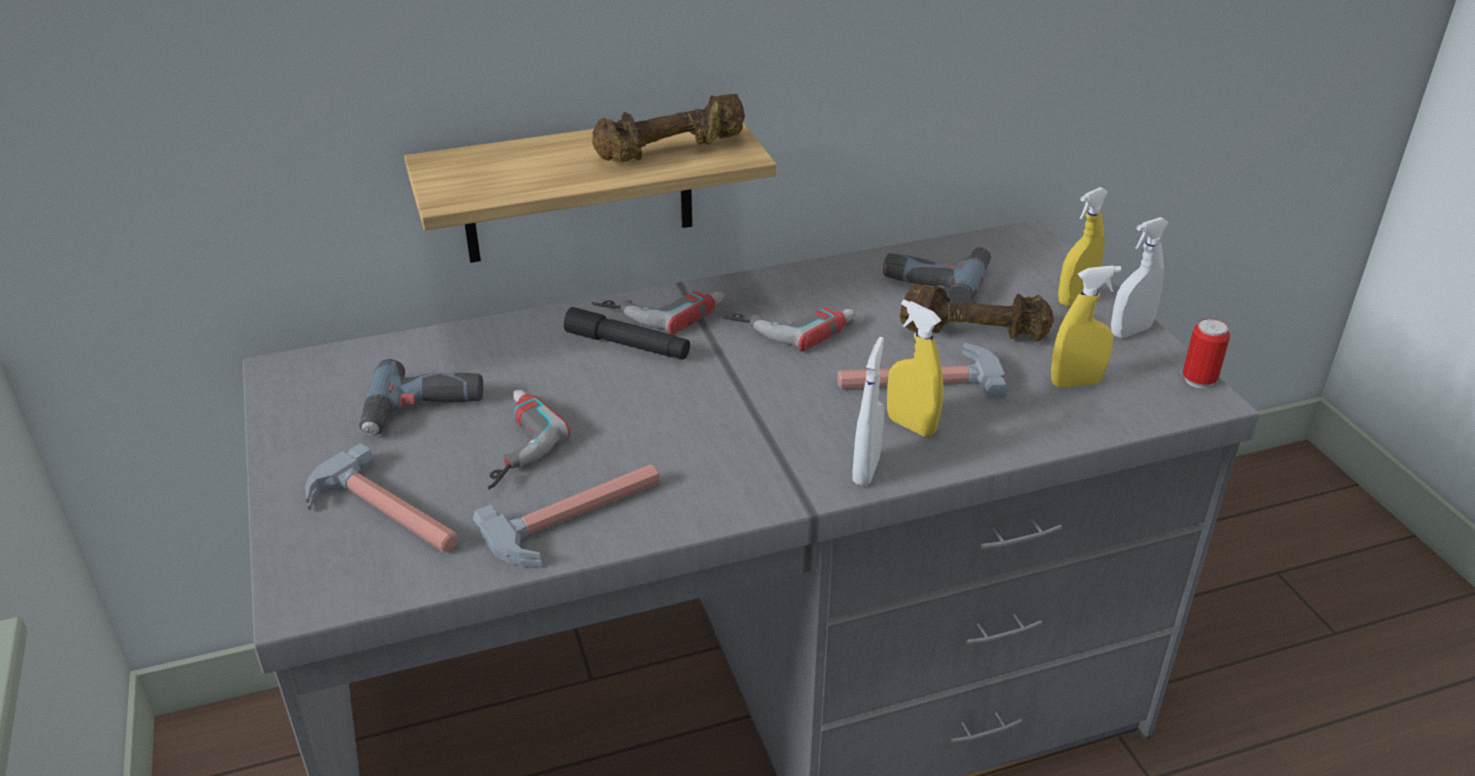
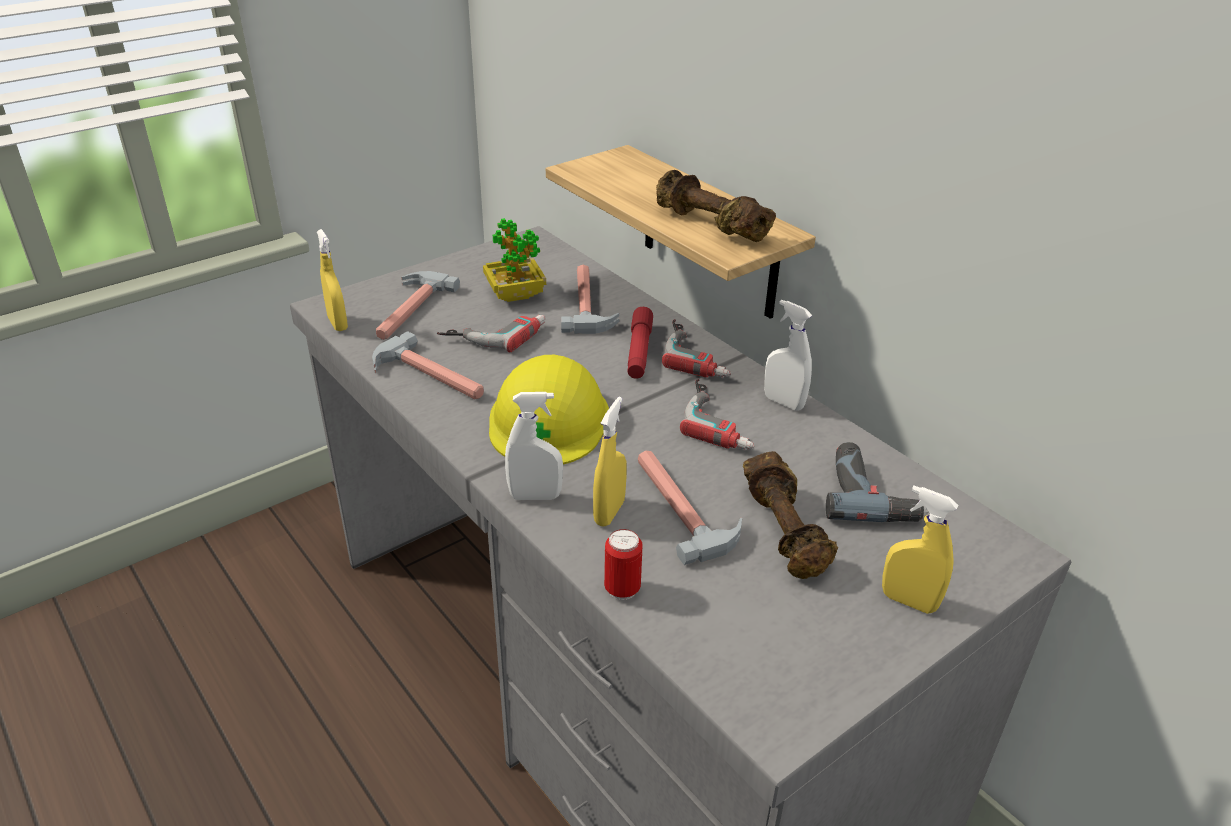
camera: 70 degrees right, 0 degrees up
power drill [359,359,484,436] -> potted plant [483,218,546,302]
black flashlight [564,307,690,359] -> red flashlight [627,307,653,379]
yellow spray bottle [1051,265,1122,388] -> yellow spray bottle moved to [317,229,348,331]
white spray bottle [1111,217,1169,338] -> white spray bottle moved to [764,299,812,411]
can [1183,318,1230,389] -> can moved to [604,529,643,600]
none -> yellow hard hat [489,355,609,464]
none -> hammer [561,265,619,334]

